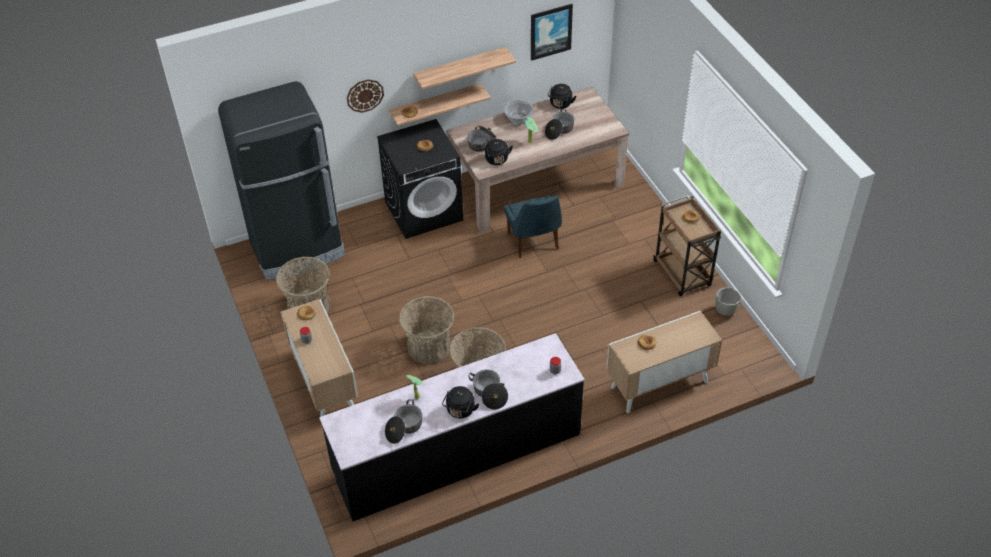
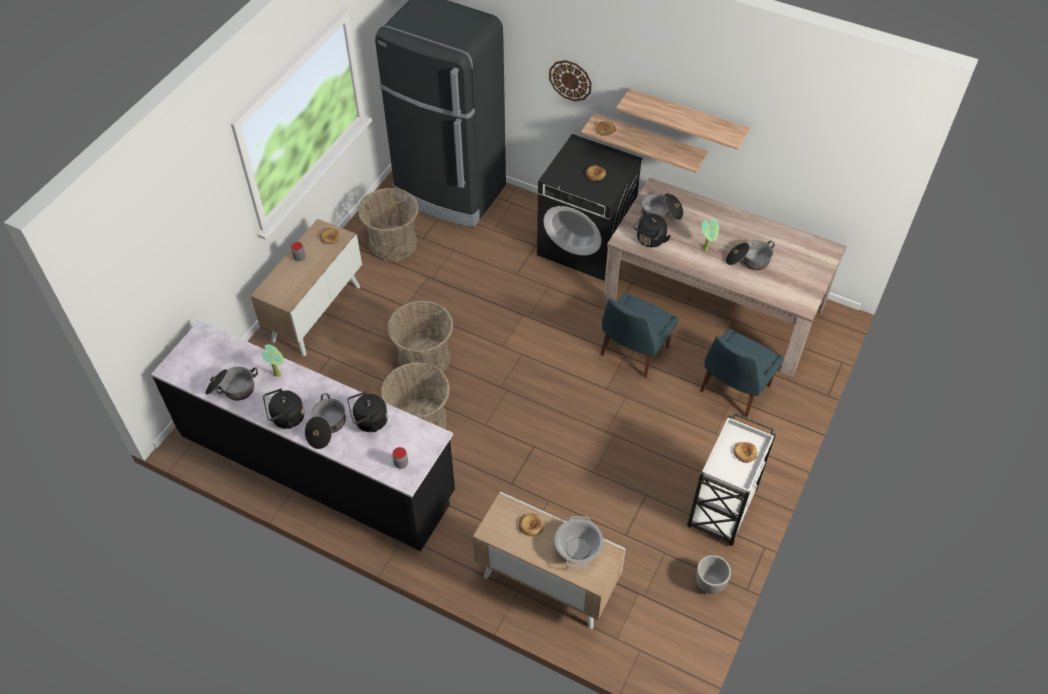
camera: 50 degrees right, 5 degrees up
cooking pot [502,99,535,124] -> cooking pot moved to [555,516,603,568]
picture [531,4,573,61] -> none
black kettle [548,84,576,109] -> black kettle moved to [348,392,388,432]
brown cart [653,195,721,296] -> white cart [687,413,776,546]
none -> blue chair [700,328,784,417]

